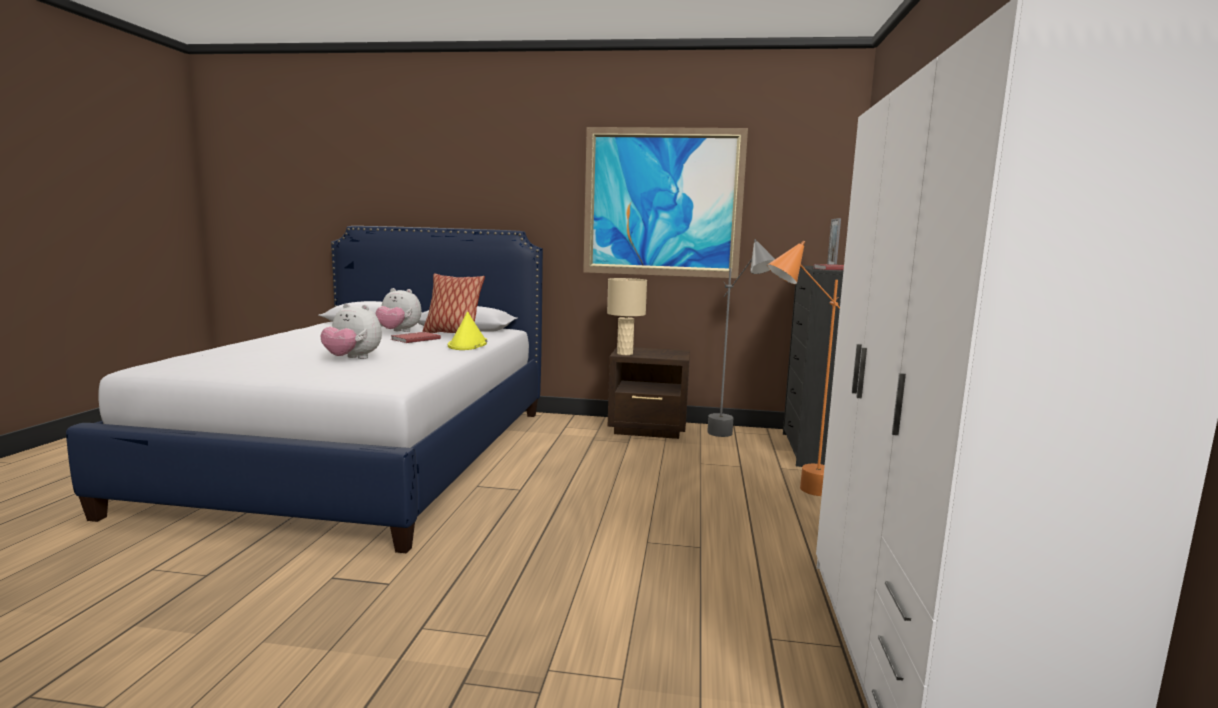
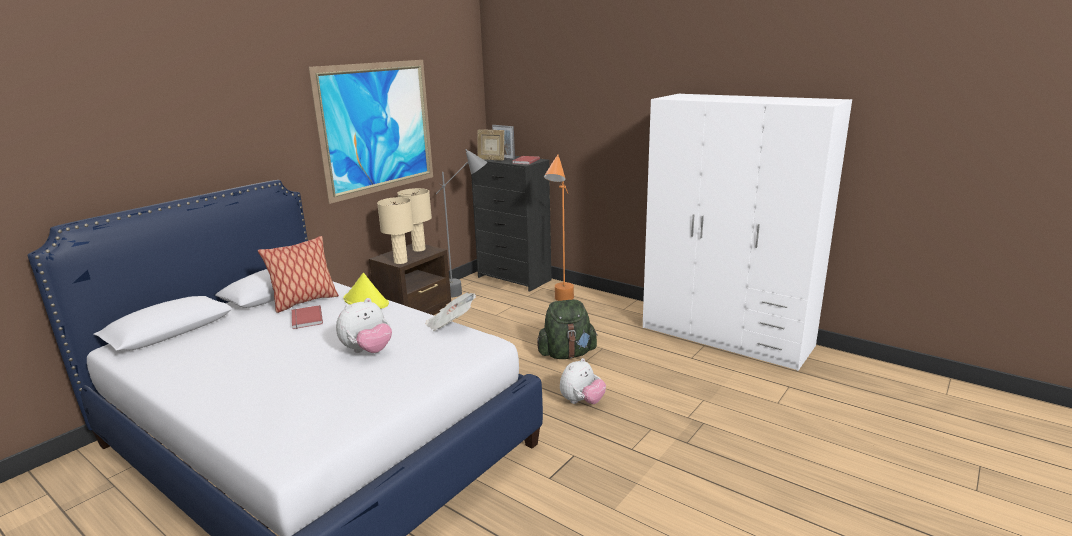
camera: 60 degrees left, 10 degrees up
plush toy [375,288,421,332] -> plush toy moved to [560,358,606,404]
none -> beige table lamp [397,188,432,252]
none -> newspaper [425,293,476,331]
none -> picture frame [477,129,504,160]
none -> green backpack [537,300,598,359]

